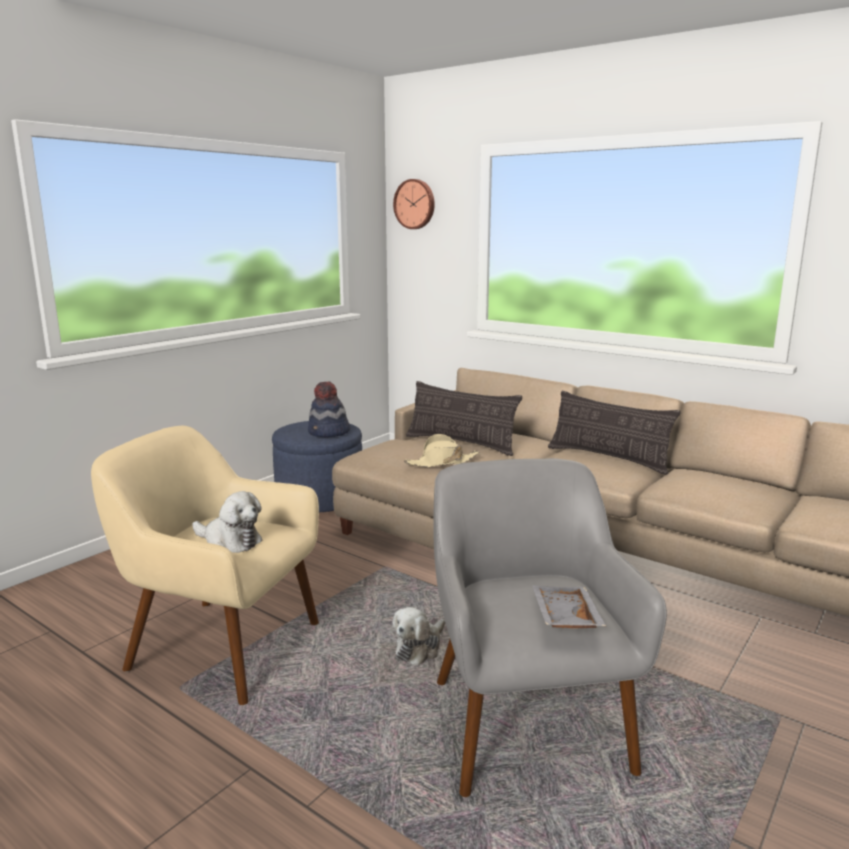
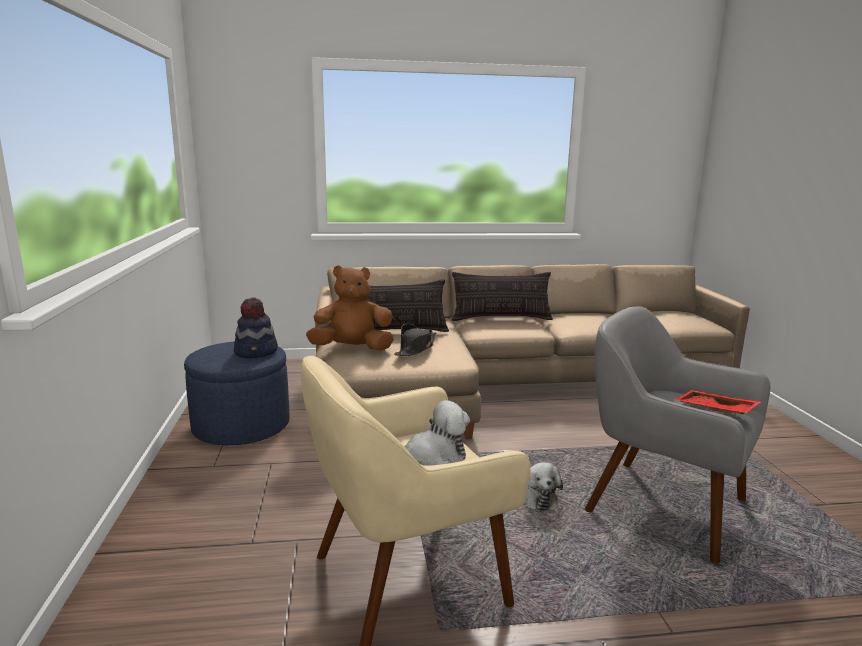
camera: 45 degrees left, 0 degrees up
wall clock [393,179,435,229] -> none
beige hat [404,434,479,467] -> black hat [394,324,436,356]
grey tray [532,585,606,628] -> red tray [675,390,761,414]
none -> brown plush toy [306,265,394,351]

